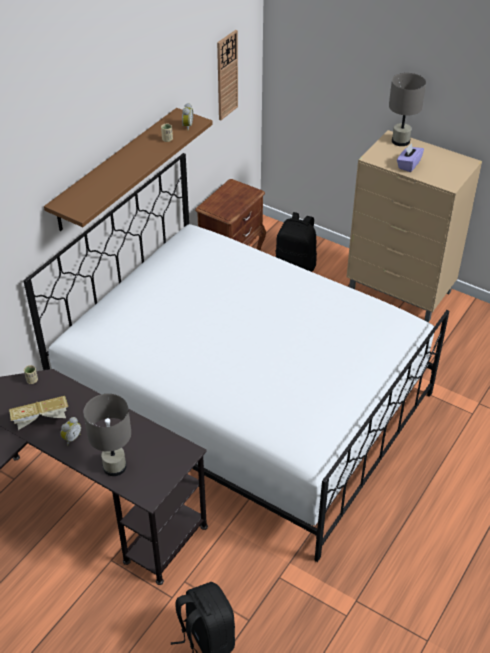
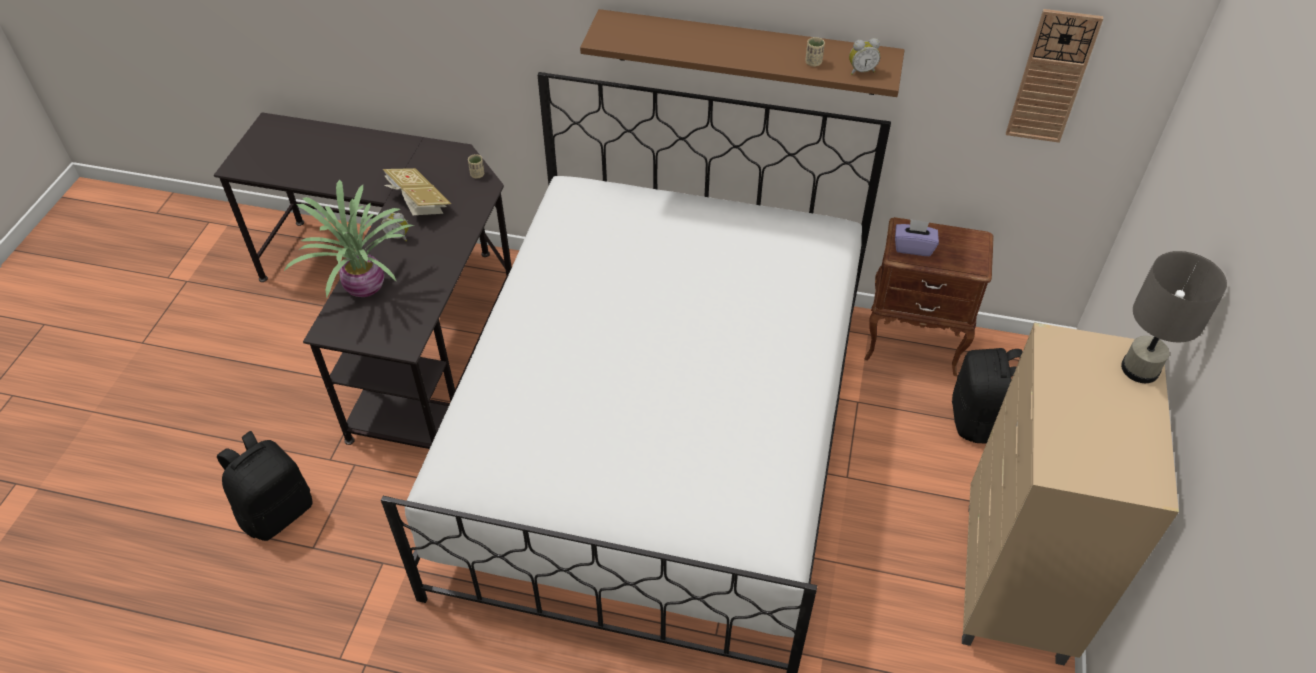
camera: 70 degrees right, 5 degrees up
grey table lamp [83,394,131,476] -> potted plant [284,180,415,297]
purple tissue box [397,143,424,172] -> purple tissue box moved to [895,219,939,256]

